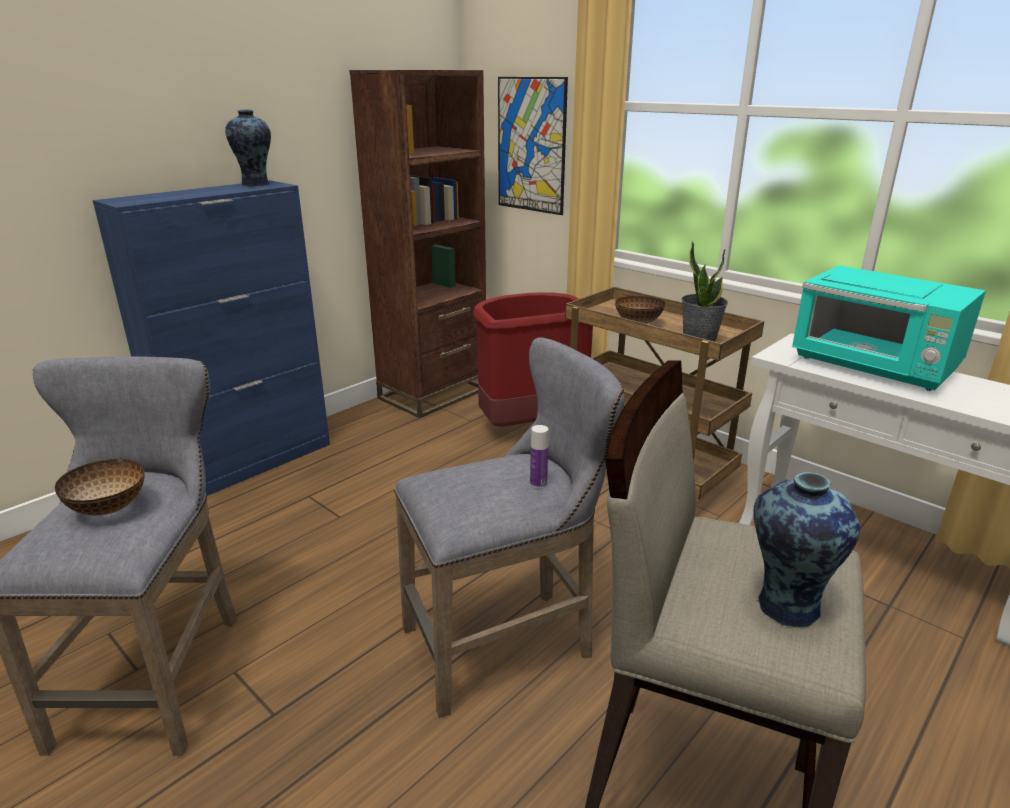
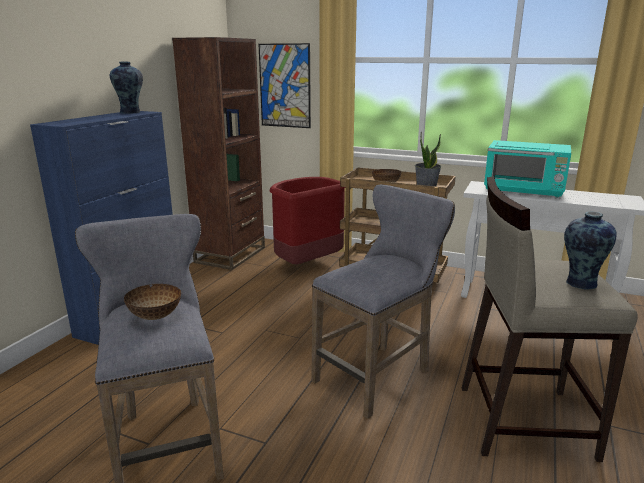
camera: 20 degrees left, 5 degrees down
bottle [530,425,548,488] -> none

